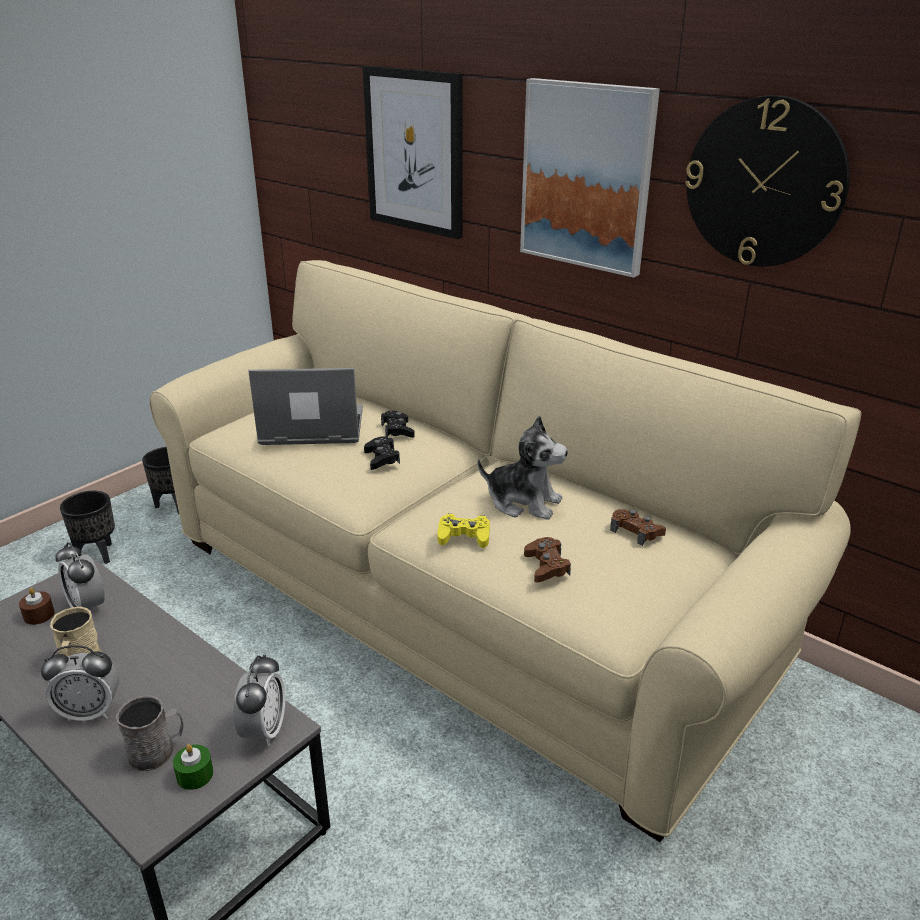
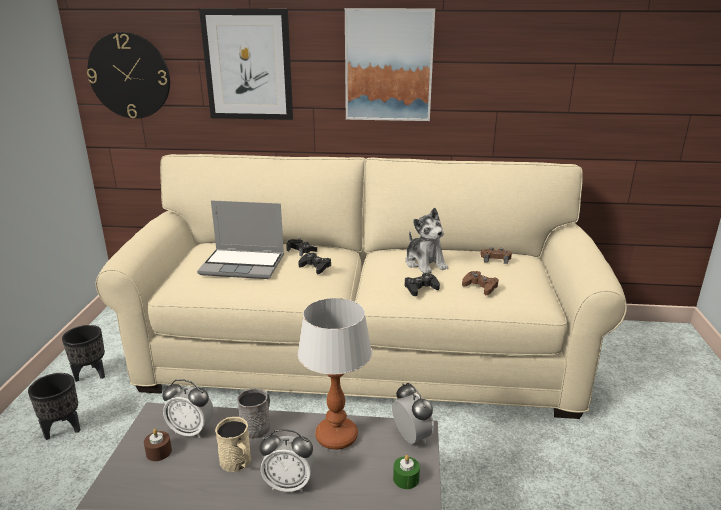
camera: 35 degrees left, 5 degrees down
alarm clock [41,645,119,722] -> alarm clock turned 45 degrees clockwise [259,429,314,492]
grey mug [116,695,184,771] -> grey mug moved to [237,388,270,439]
laptop [248,368,363,445] -> laptop turned 135 degrees counterclockwise [197,200,284,279]
yellow game controller [437,514,490,548] -> black game controller [405,273,440,296]
plush toy [478,416,568,520] -> plush toy turned 75 degrees clockwise [405,207,448,273]
wall clock [685,95,850,266] -> wall clock moved to [87,32,170,119]
none -> table lamp [297,298,372,450]

